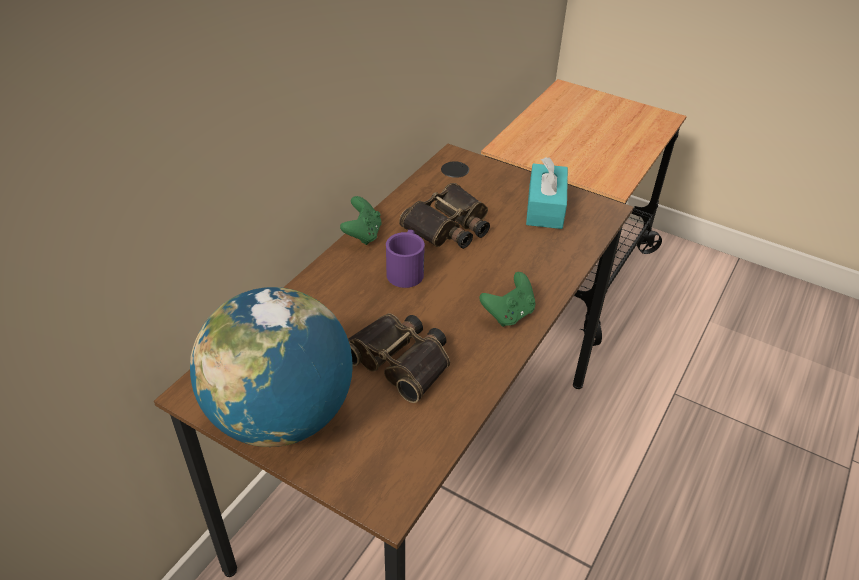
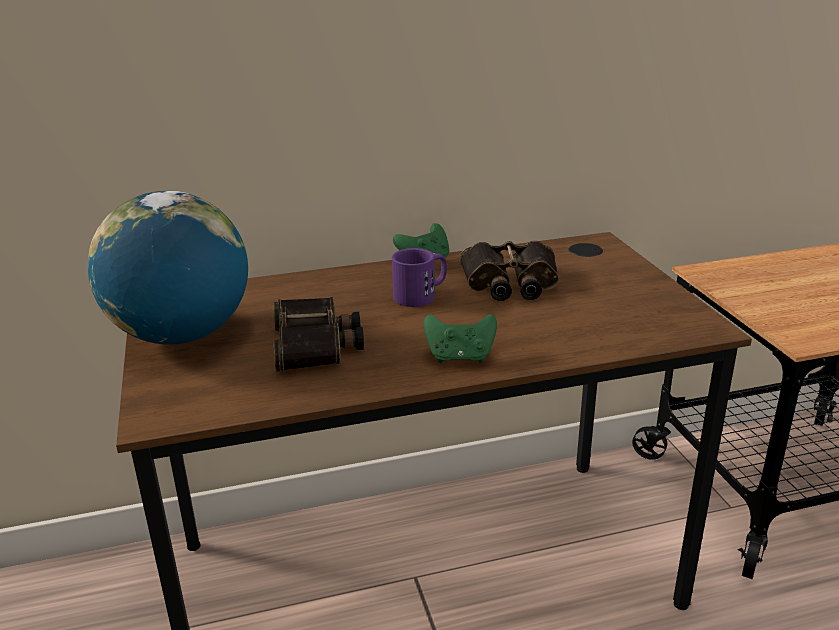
camera: 45 degrees right, 15 degrees down
turquoise tissue box [526,157,568,229] -> none

